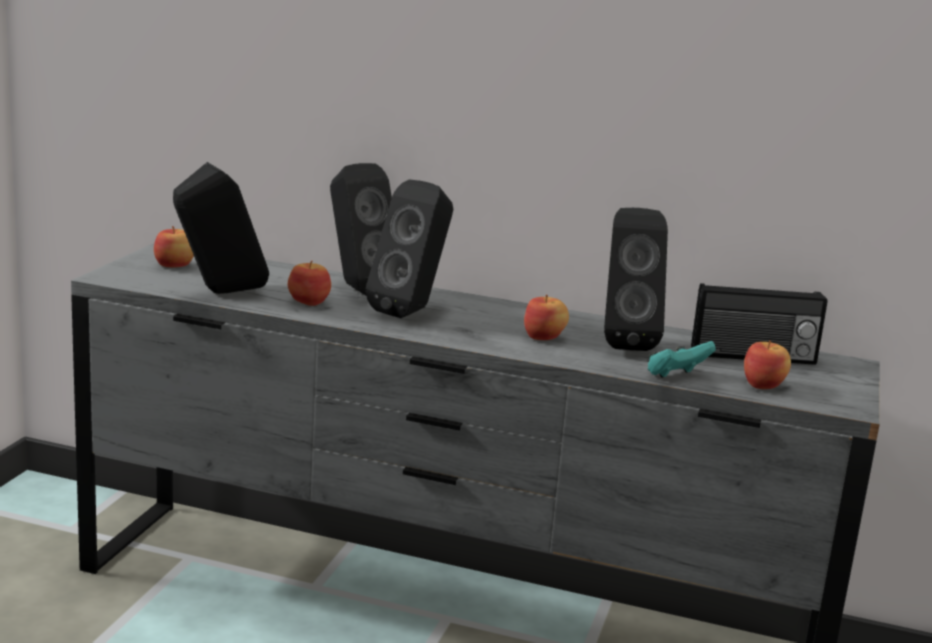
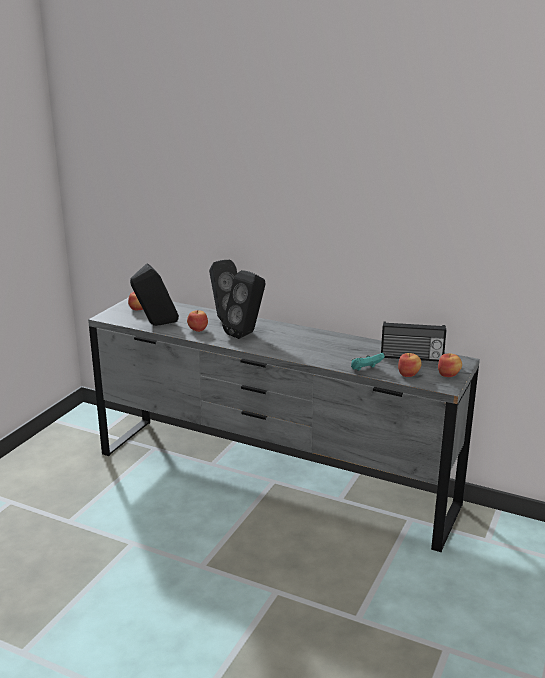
camera: 10 degrees right, 5 degrees up
apple [524,295,569,340] -> apple moved to [438,353,462,377]
black speaker [604,208,668,351] -> none

